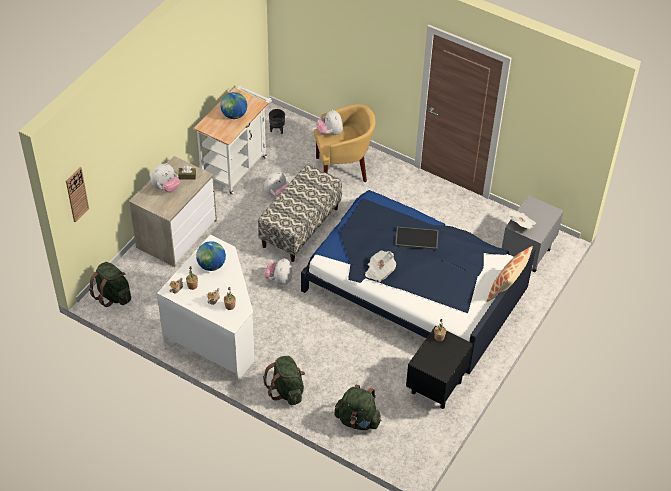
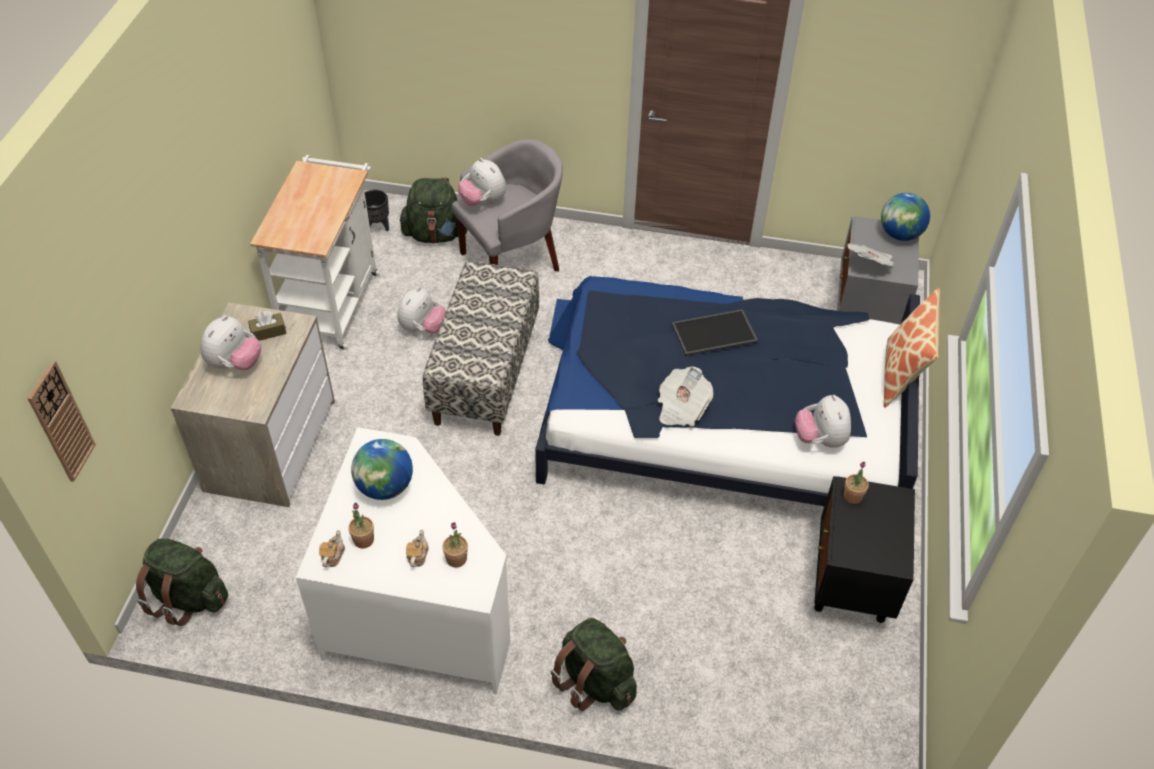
camera: 20 degrees left, 0 degrees up
globe [220,92,247,119] -> globe moved to [881,193,930,241]
plush toy [264,258,292,285] -> plush toy moved to [795,395,851,448]
yellow armchair [314,104,375,182] -> grey armchair [452,139,563,271]
green backpack [334,385,381,430] -> green backpack moved to [400,178,467,244]

